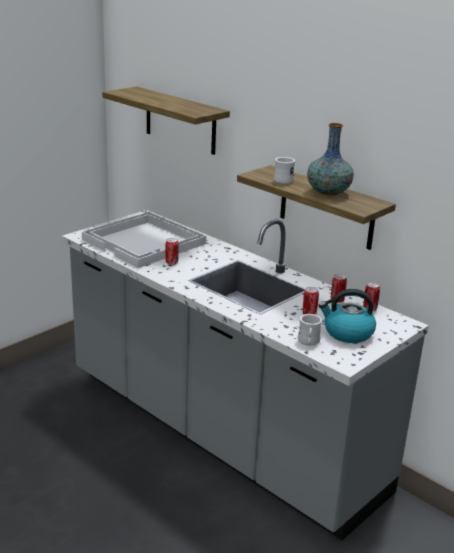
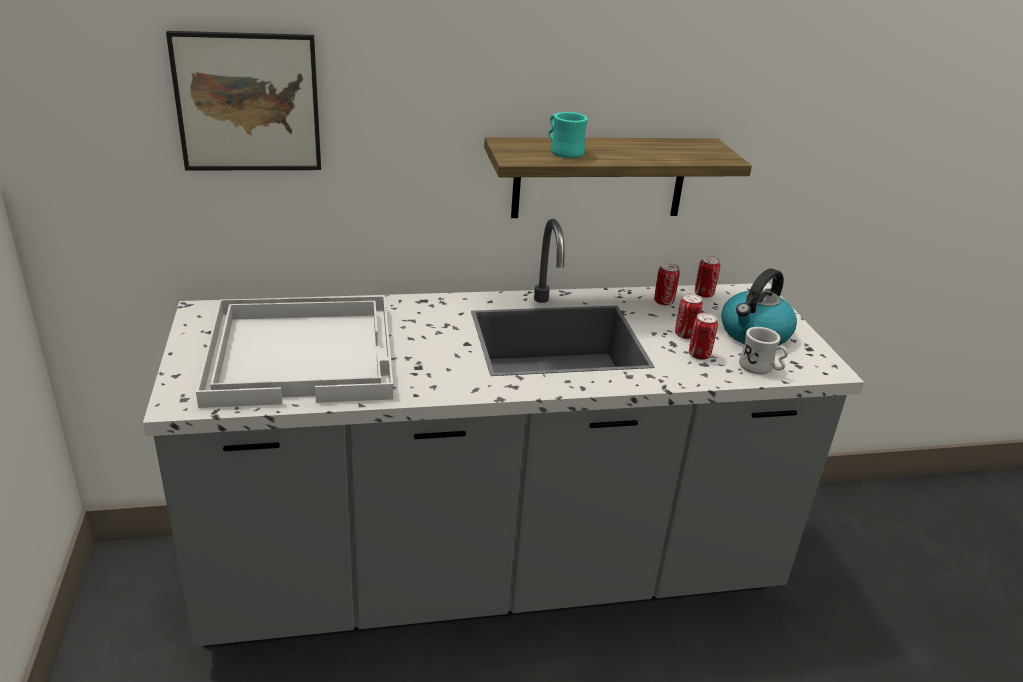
camera: 55 degrees left, 5 degrees up
shelf [102,86,230,155] -> picture [166,31,321,171]
can [165,238,179,265] -> can moved to [689,313,718,360]
white mug [274,157,295,184] -> turquoise mug [548,112,588,158]
vase [307,123,354,196] -> none

